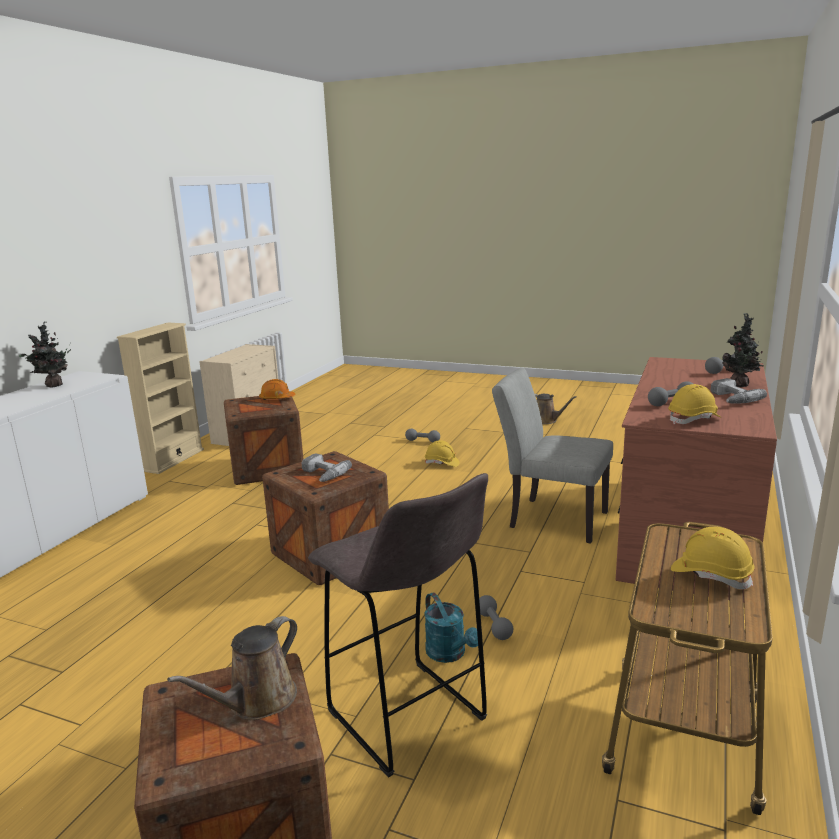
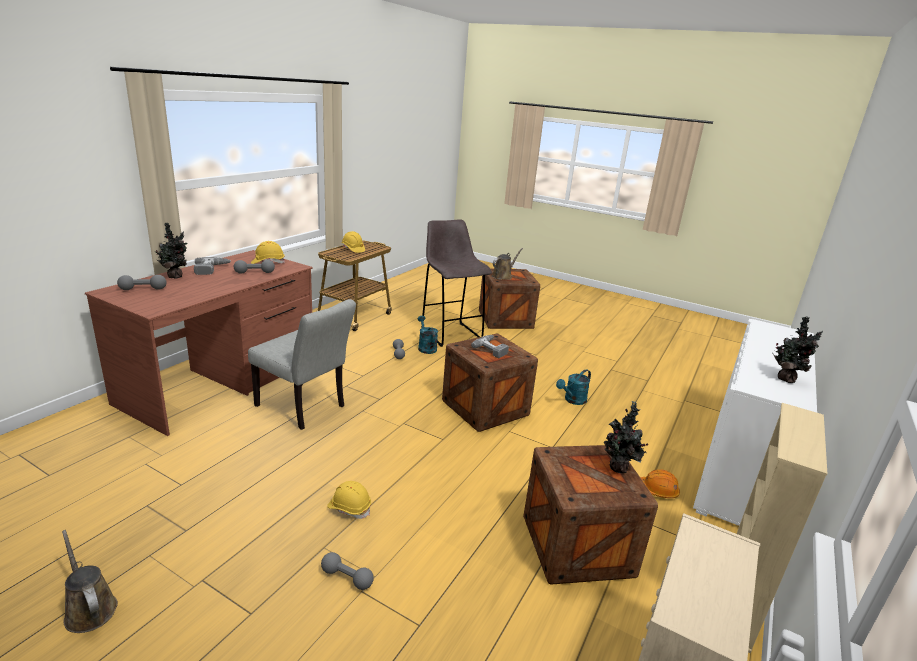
camera: 175 degrees left, 5 degrees up
orange hard hat [259,379,295,400] -> orange hard hat moved to [640,469,680,498]
none -> turquoise watering can [556,369,591,405]
none -> potted plant [604,401,648,473]

